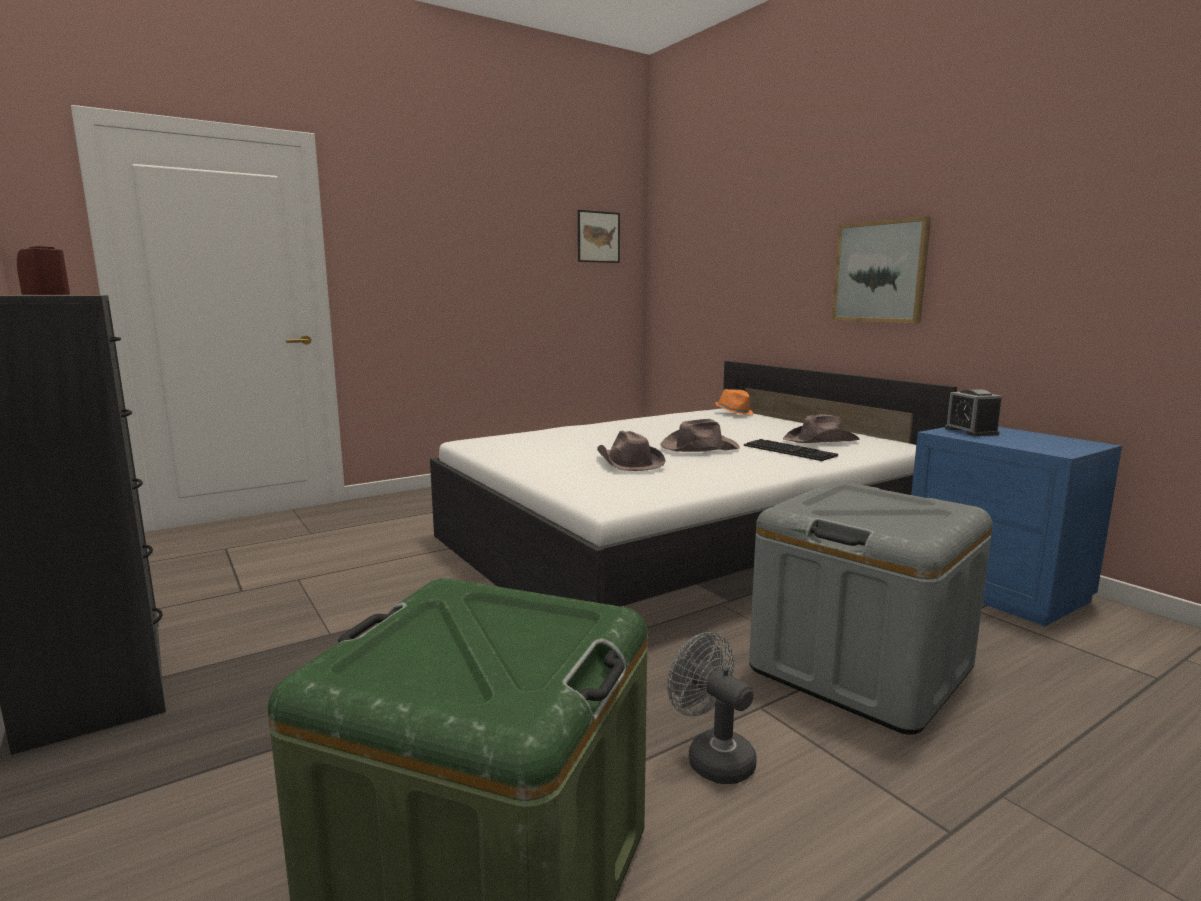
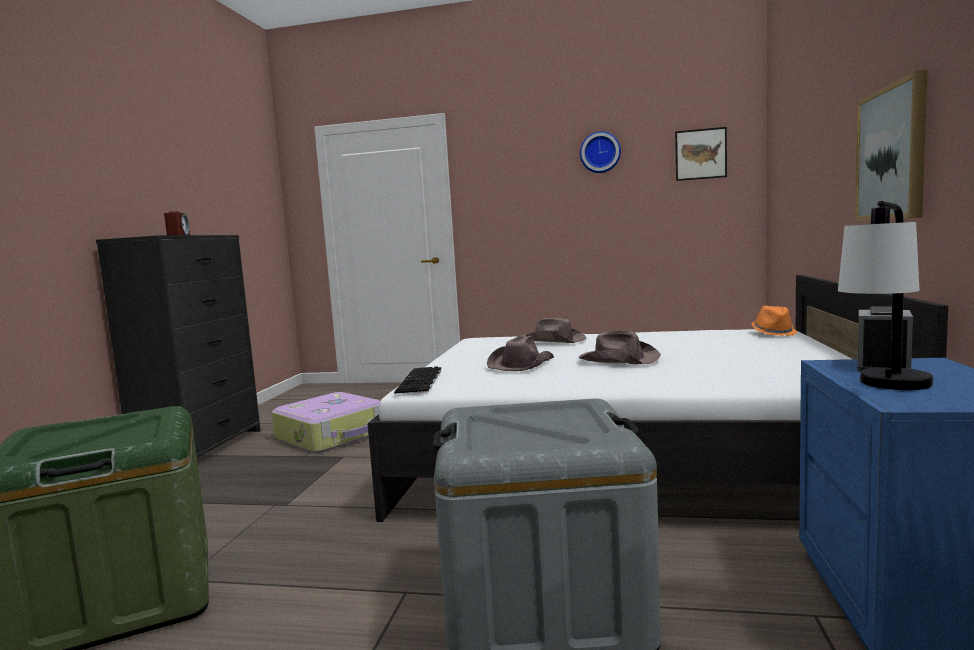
camera: 45 degrees right, 5 degrees down
grey fan [667,632,757,784] -> none
keyboard [744,439,838,461] -> keyboard moved to [394,366,441,394]
brown hat [783,414,860,443] -> brown hat moved to [526,318,587,343]
none -> suitcase [272,392,380,453]
none -> wall clock [580,131,621,173]
none -> table lamp [838,201,933,390]

